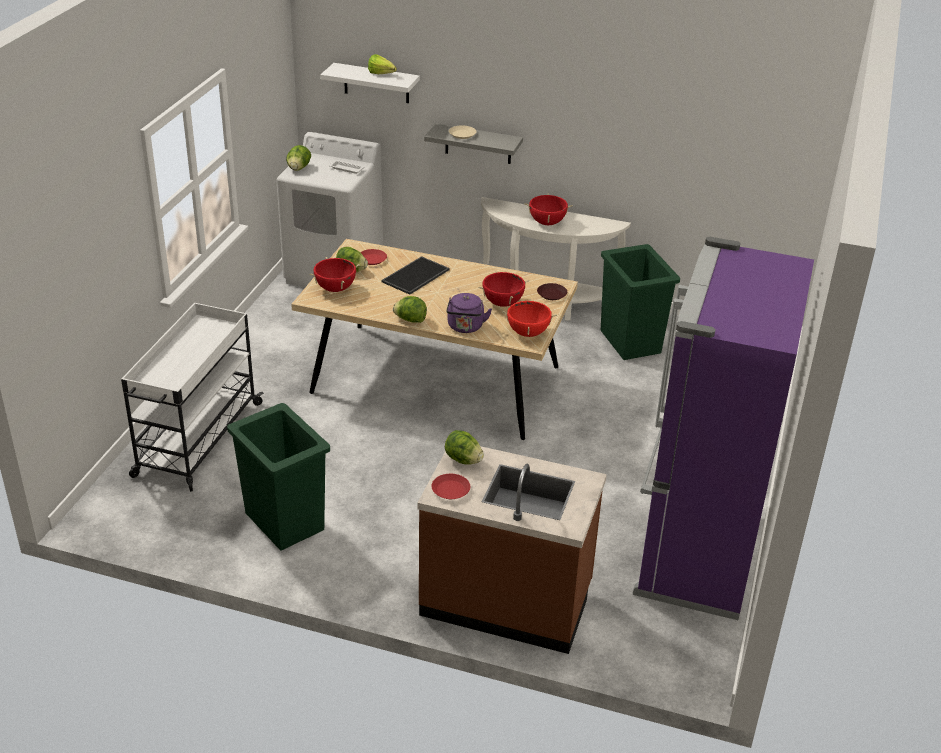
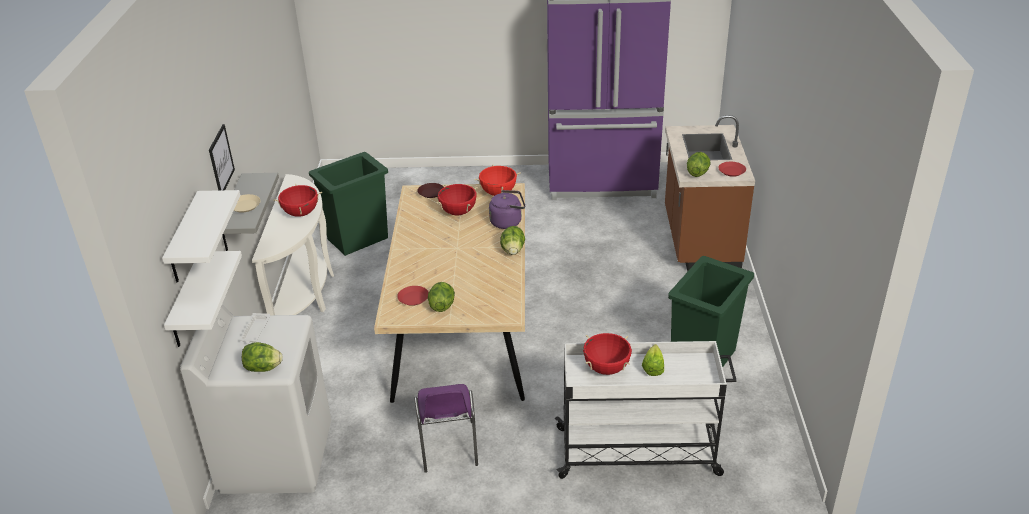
camera: 105 degrees left, 0 degrees up
red cooking pot [309,257,360,292] -> red cooking pot moved to [583,333,632,375]
lettuce [368,54,397,74] -> lettuce moved to [642,344,664,376]
tray [381,256,450,295] -> none
none -> white shelf [164,251,242,347]
none -> picture [209,124,235,190]
none -> purple chair [414,384,478,473]

